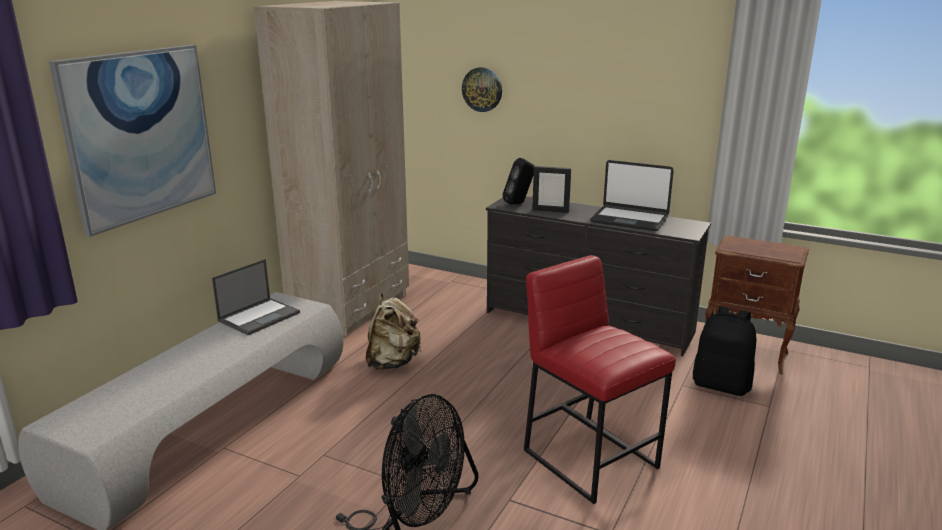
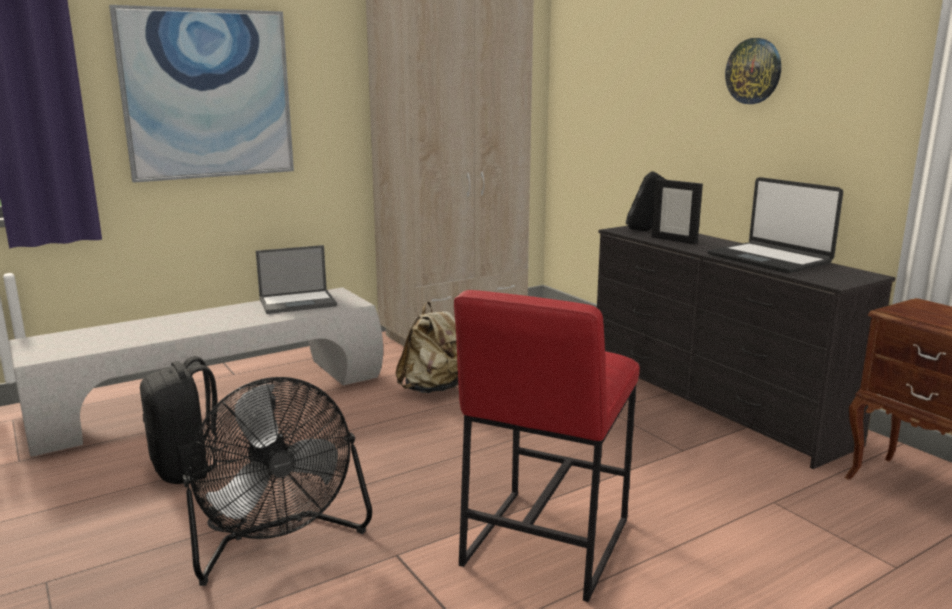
camera: 30 degrees right, 5 degrees down
wall clock [462,67,502,112] -> wall clock moved to [725,38,781,104]
red chair [524,255,676,504] -> red chair turned 150 degrees counterclockwise [454,290,640,602]
black backpack [693,307,756,396] -> black backpack moved to [140,356,237,484]

